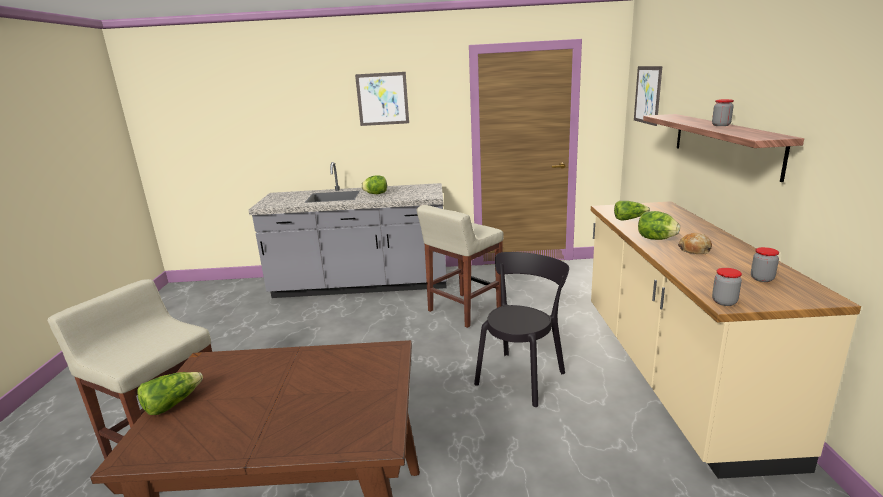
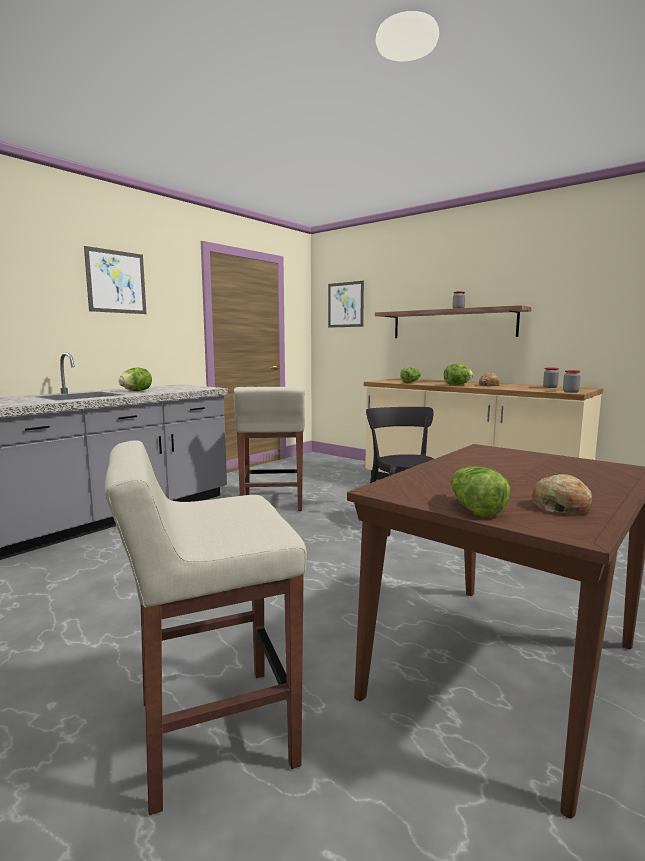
camera: 50 degrees left, 10 degrees down
none -> bread [532,474,592,516]

